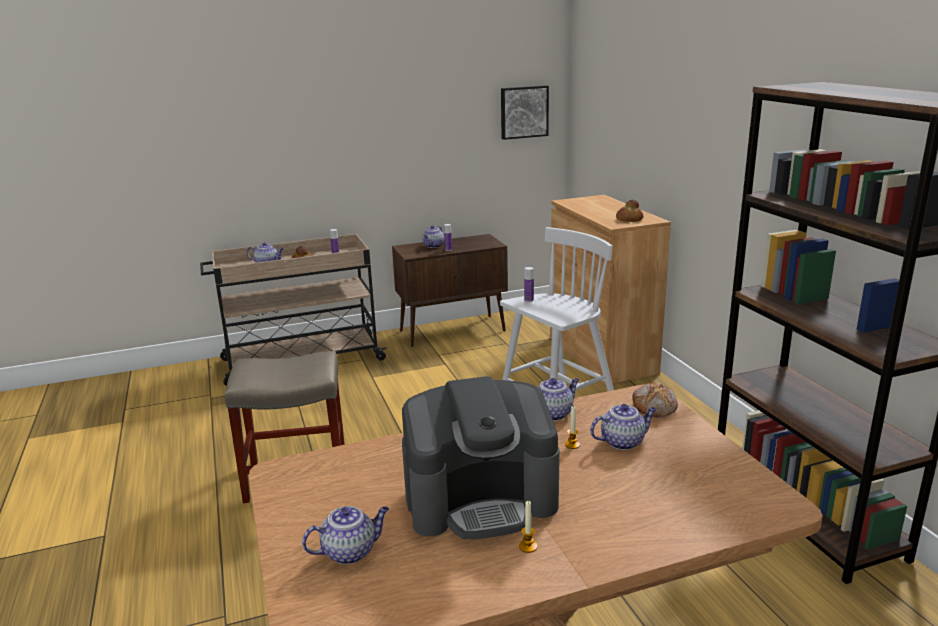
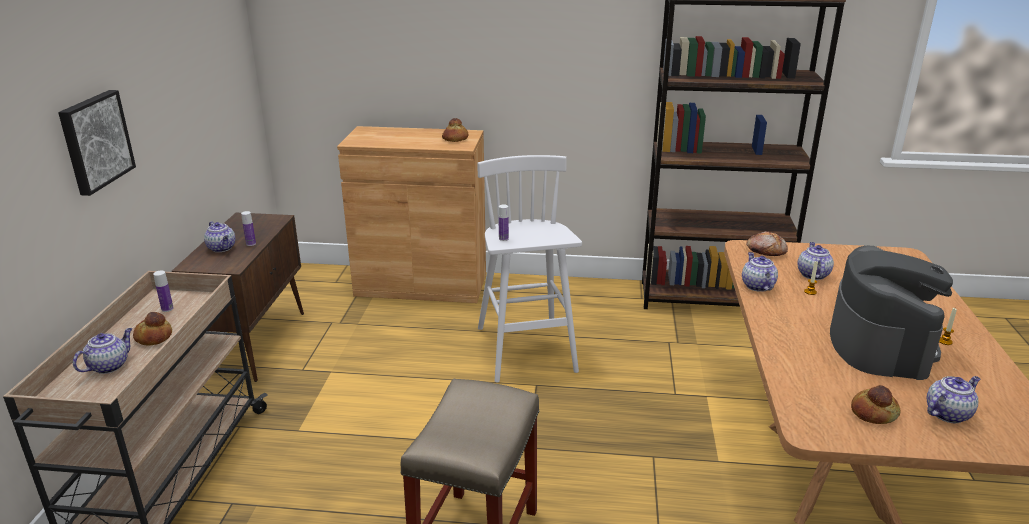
camera: 65 degrees left, 5 degrees up
teapot [302,506,389,565] -> teapot turned 60 degrees clockwise [927,376,980,423]
picture [501,85,549,140] -> picture moved to [58,90,136,196]
none -> bread [851,385,901,424]

